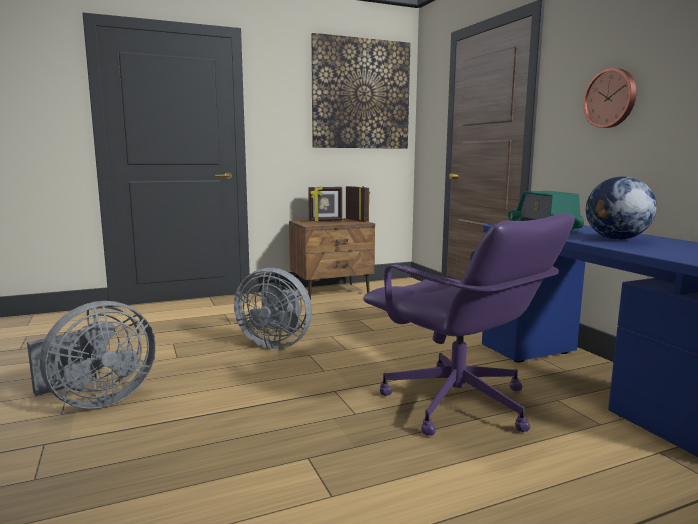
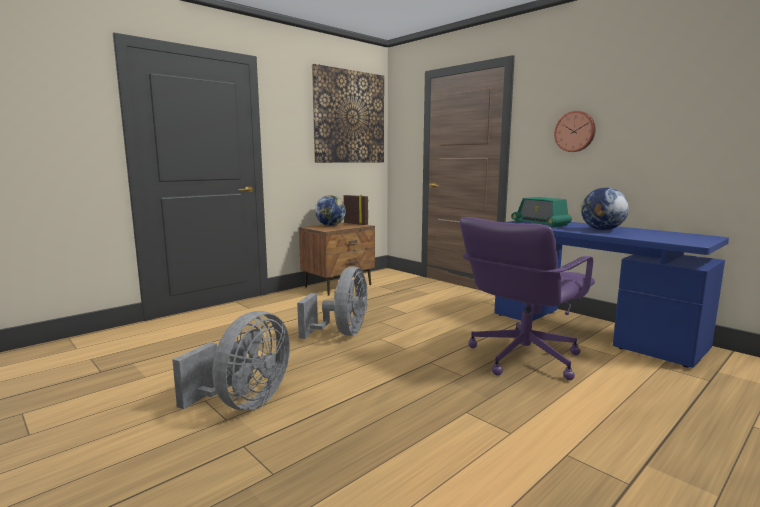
camera: 20 degrees left, 0 degrees up
grey fan [234,268,312,349] -> grey fan turned 75 degrees counterclockwise [297,267,367,339]
picture frame [308,186,342,222] -> globe [315,195,346,226]
purple office chair [363,213,575,436] -> purple office chair turned 105 degrees clockwise [460,217,595,380]

